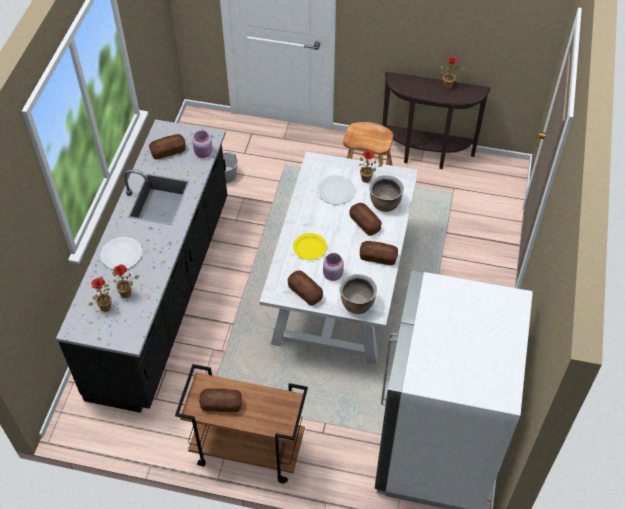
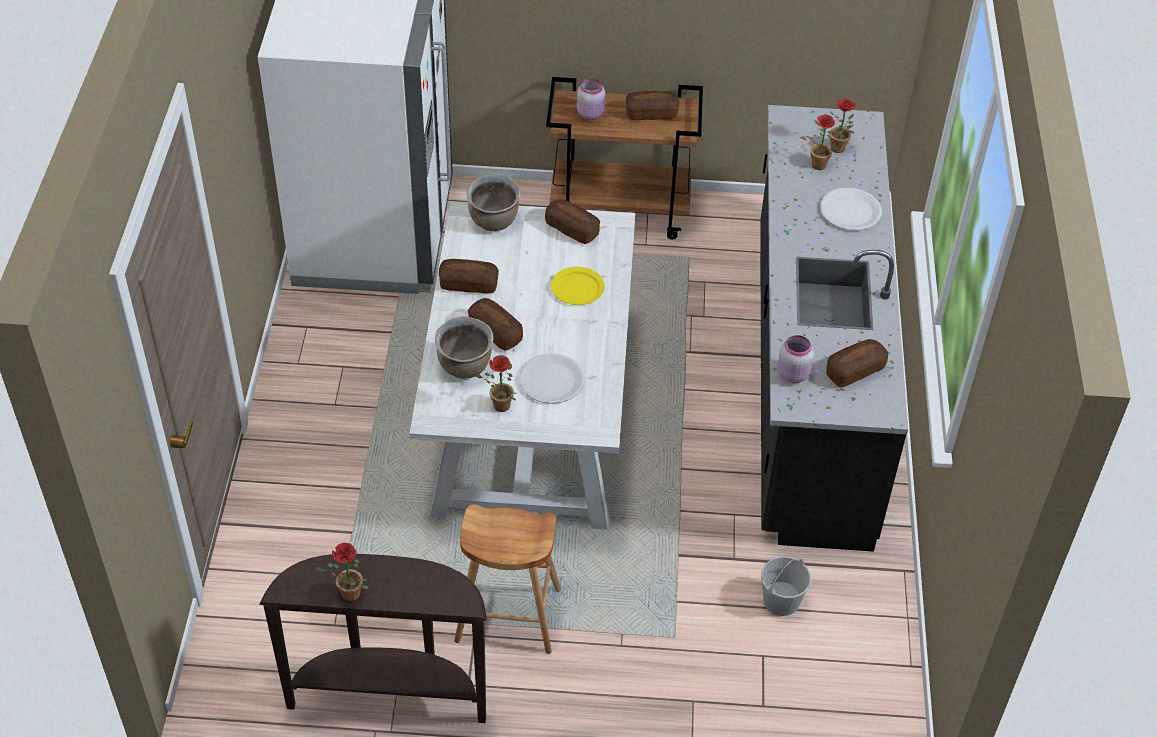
camera: 170 degrees right, 5 degrees down
pink jar [323,253,344,281] -> pink jar moved to [577,78,605,120]

